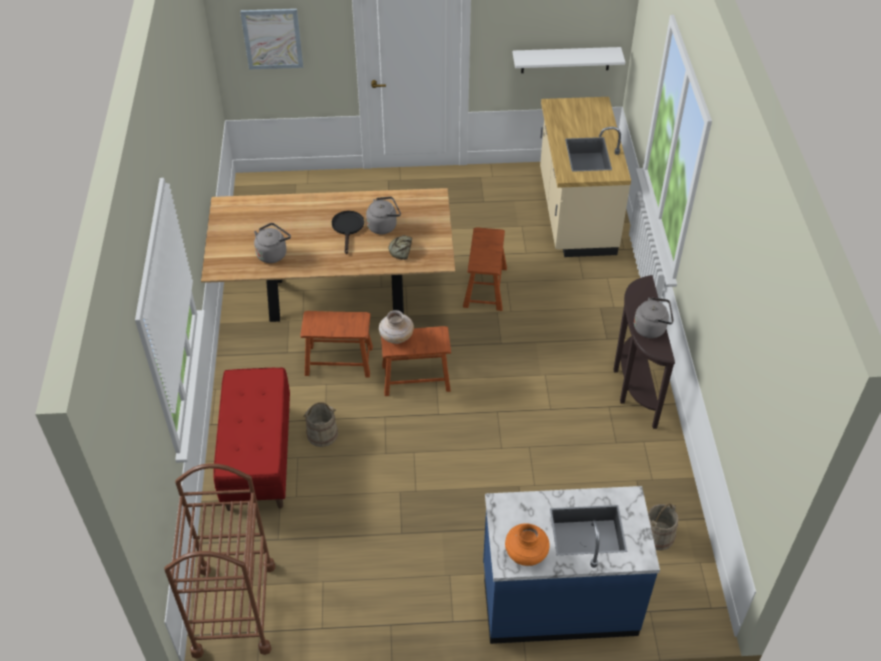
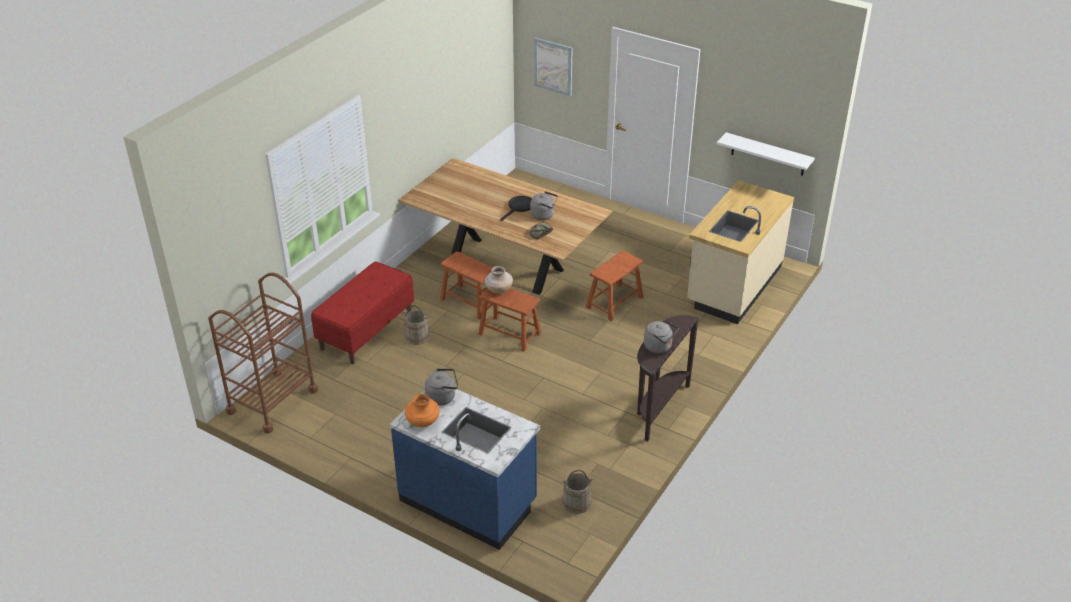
camera: 35 degrees right, 10 degrees down
grey kettle [254,223,291,263] -> grey kettle moved to [425,368,458,406]

